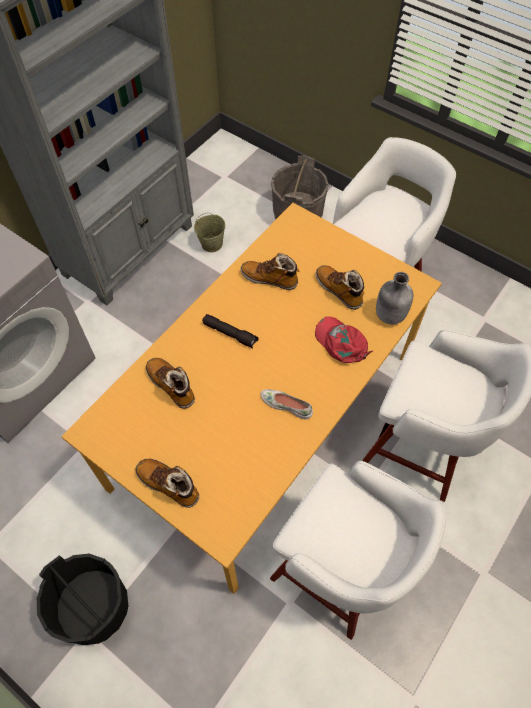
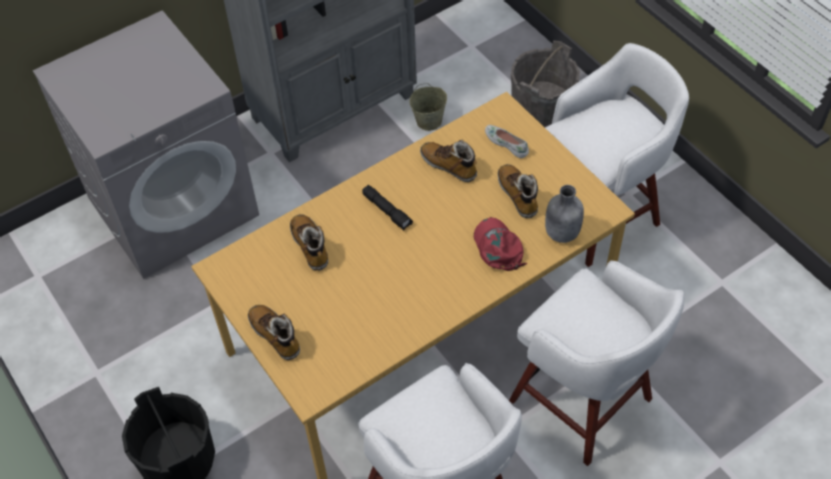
camera: 20 degrees right, 5 degrees down
white shoe [261,389,313,419] -> white shoe moved to [485,125,529,158]

